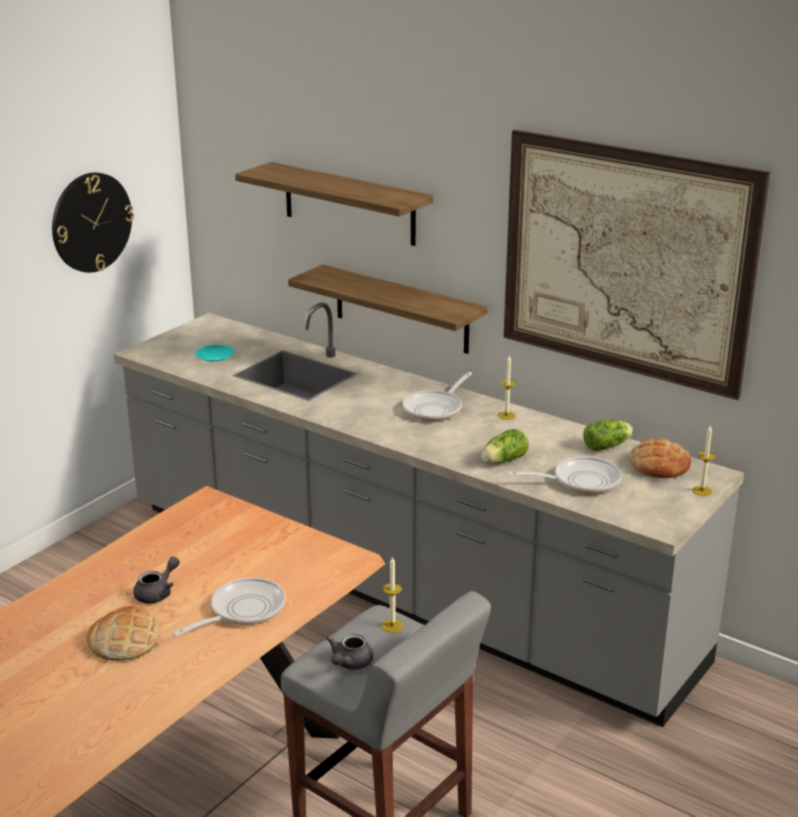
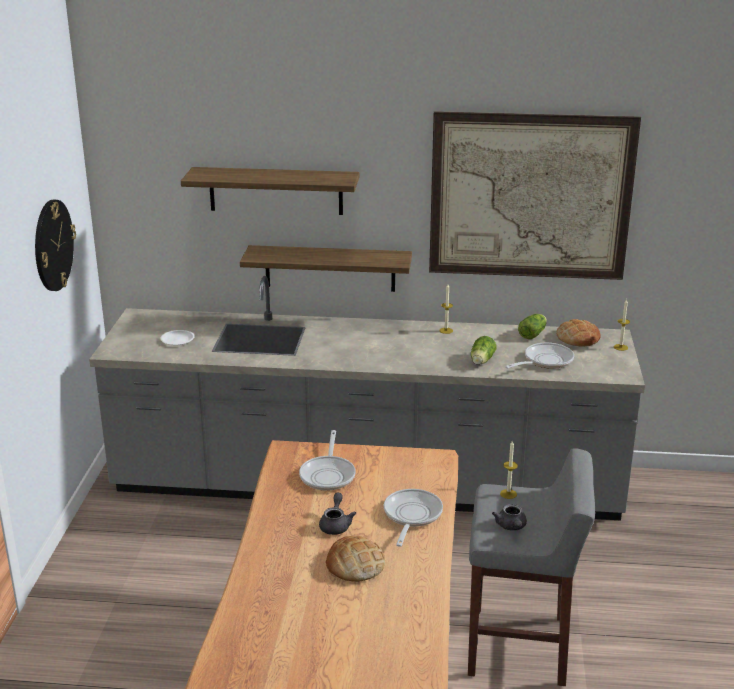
camera: 30 degrees left, 0 degrees up
turquoise plate [195,345,235,361] -> white plate [160,330,195,345]
frying pan [403,372,472,421] -> frying pan moved to [299,430,356,490]

